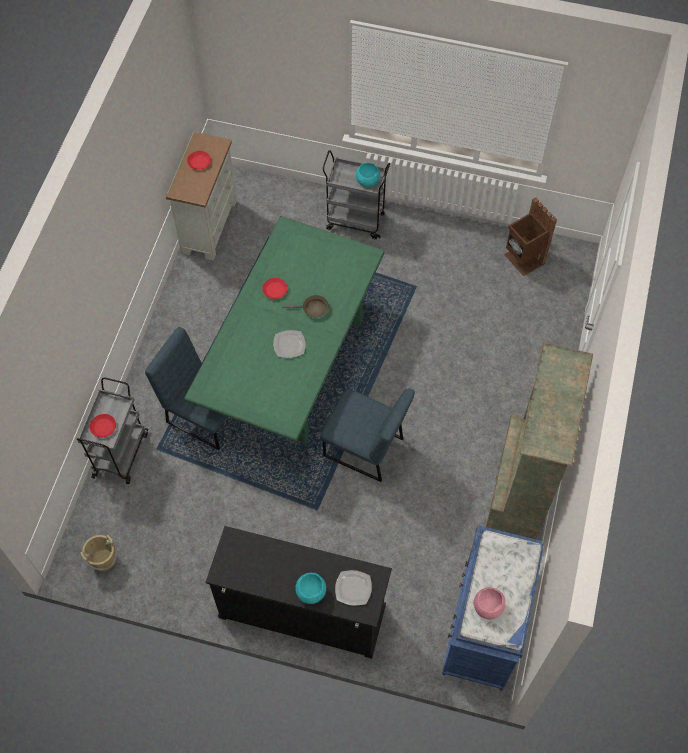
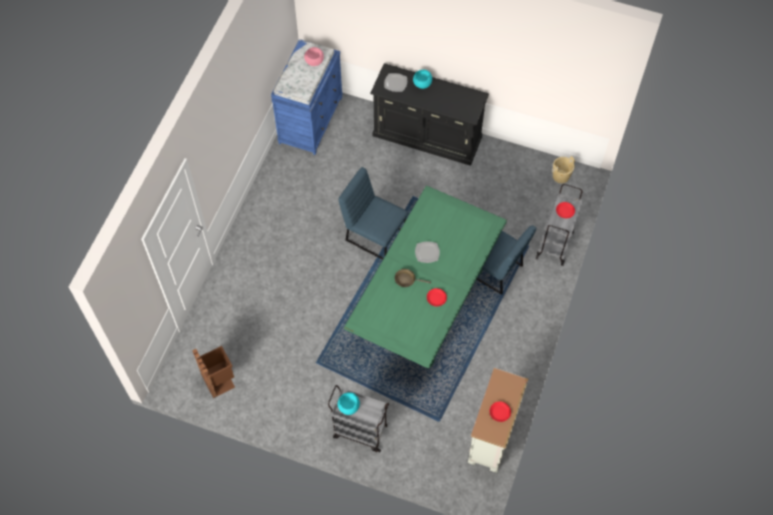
camera: 175 degrees left, 0 degrees up
green bookcase [486,343,593,539] -> none

